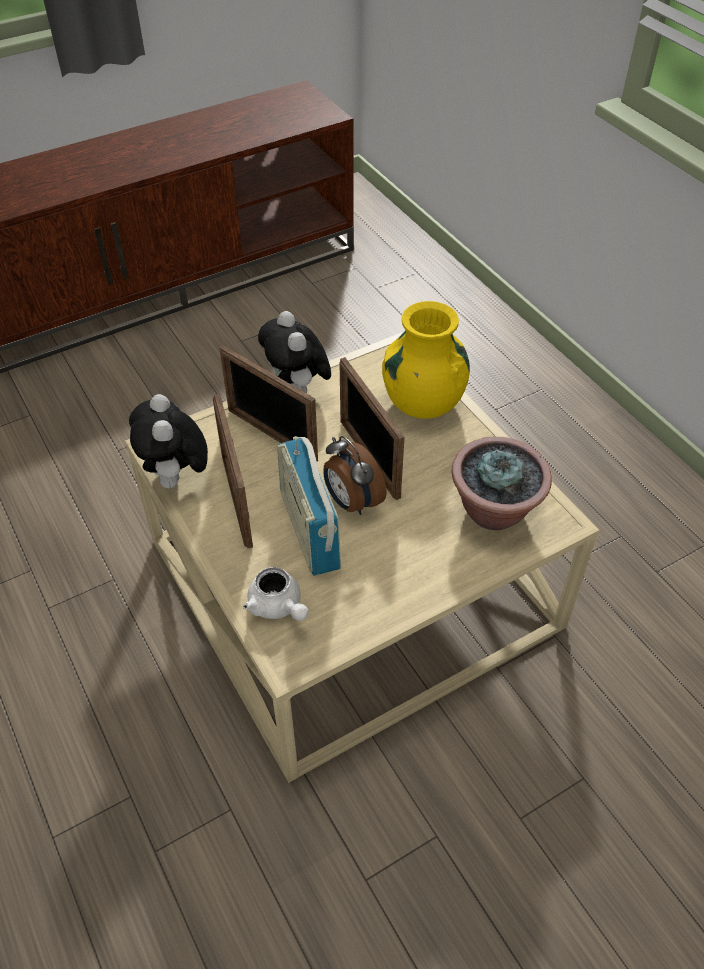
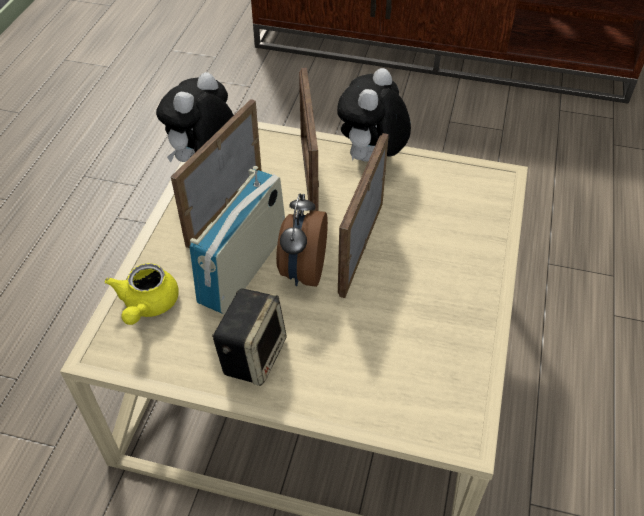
camera: 45 degrees right, 0 degrees up
white teapot [243,567,308,621] -> yellow teapot [105,263,179,325]
yellow vase [382,301,470,419] -> none
potted plant [452,437,552,530] -> none
none -> speaker [212,289,286,386]

